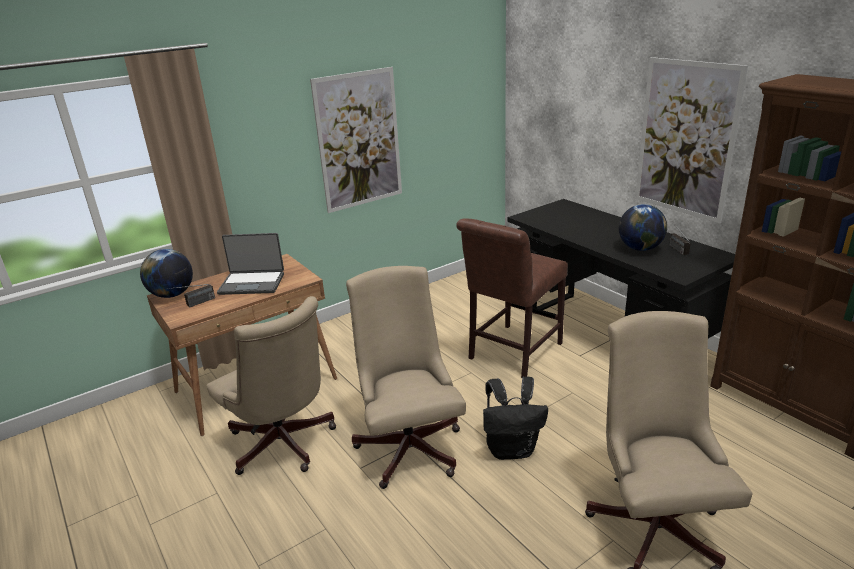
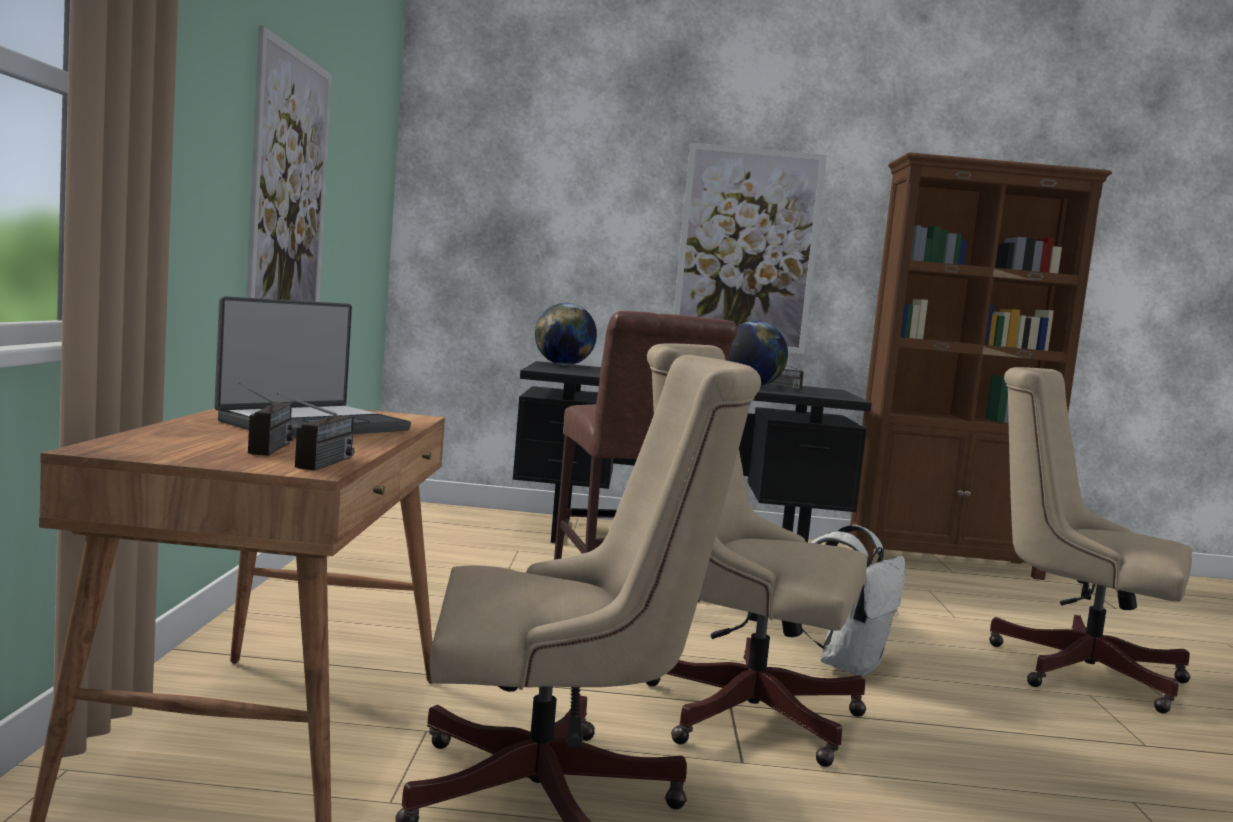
camera: 55 degrees left, 20 degrees down
globe [140,249,193,298] -> globe moved to [535,303,597,365]
black backpack [483,376,548,460] -> white backpack [802,525,905,677]
none -> radio [277,393,355,471]

